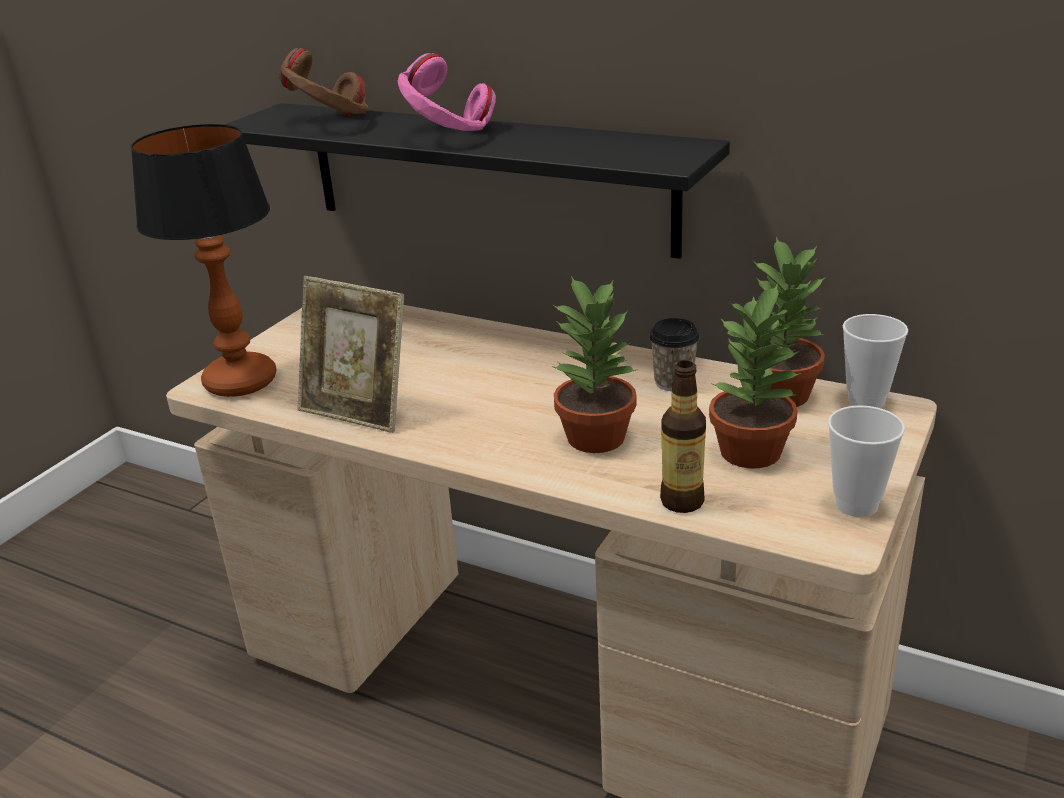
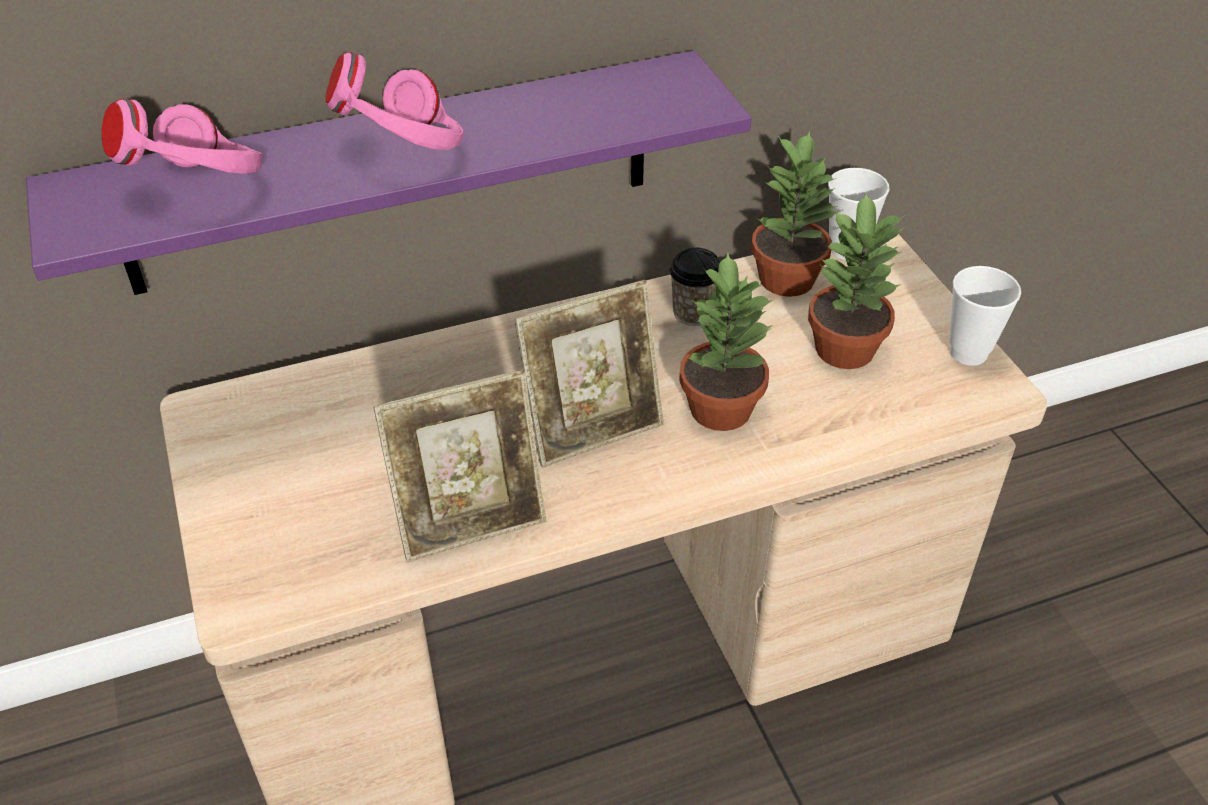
camera: 50 degrees left, 15 degrees up
table lamp [130,124,277,397] -> none
black shelf [225,103,730,259] -> purple shelf [26,51,752,295]
brown headphones [279,48,369,115] -> pink headphones [102,99,262,174]
bottle [660,360,706,513] -> none
none -> picture frame [514,280,664,468]

